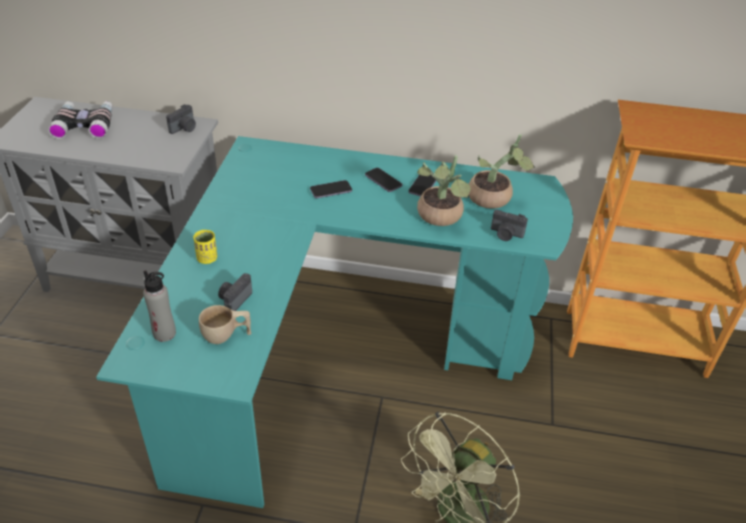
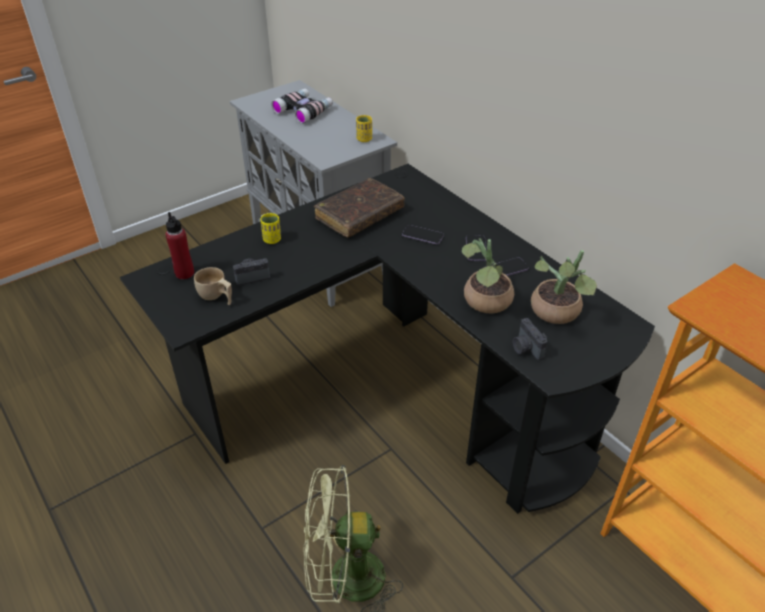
camera: 45 degrees right, 0 degrees up
turquoise desk [96,136,573,508] -> black desk [120,164,655,514]
grey bottle [143,270,176,342] -> red bottle [165,212,194,279]
camera [166,104,196,134] -> yellow cup [356,115,372,142]
none -> brown book [314,178,405,237]

